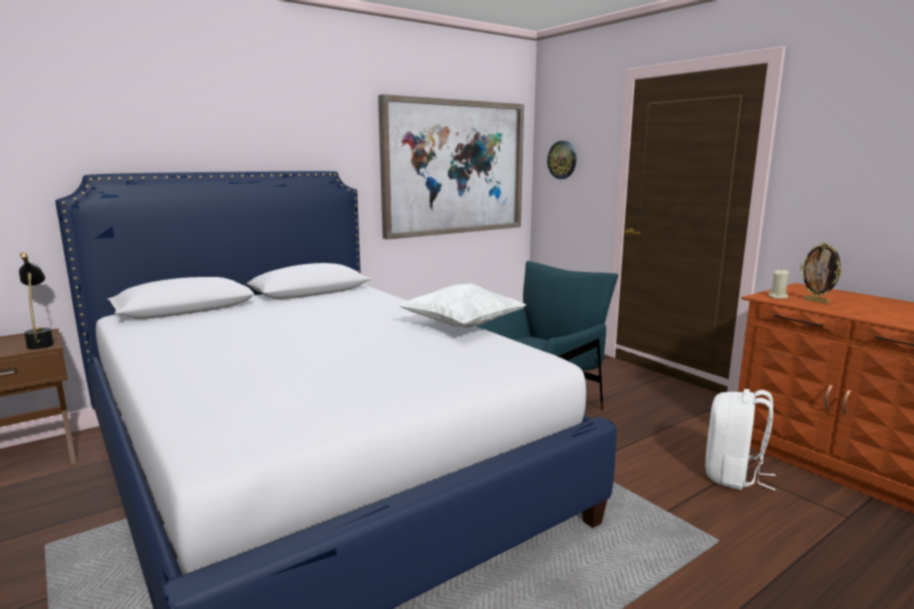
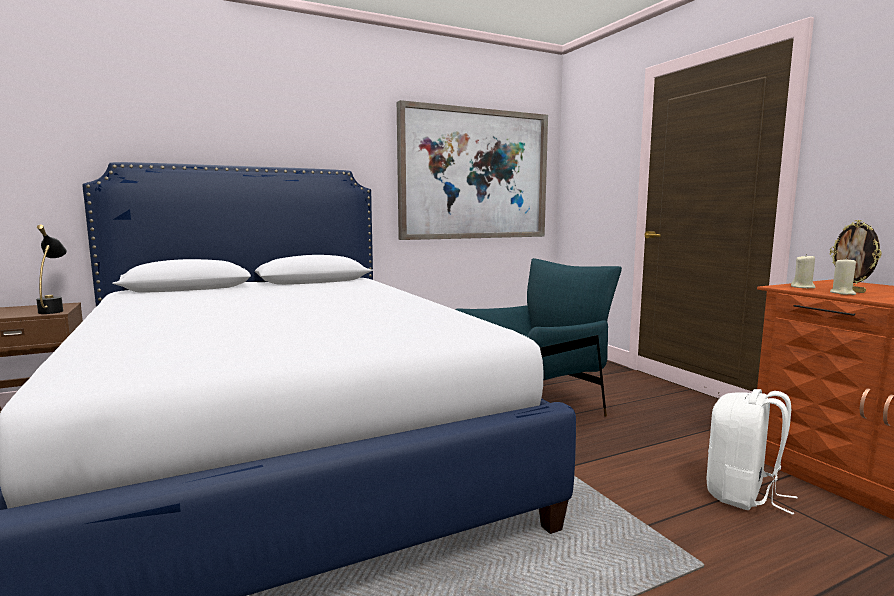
camera: 10 degrees right, 5 degrees down
white pillow [398,283,526,328] -> none
wall clock [547,141,577,179] -> none
none -> beige candle [830,257,856,295]

